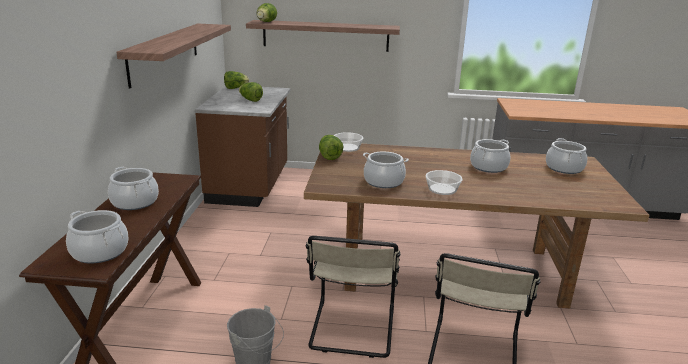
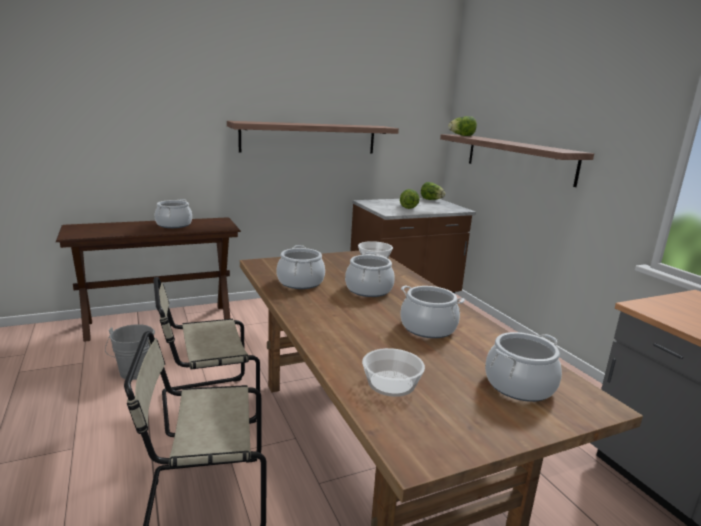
camera: 60 degrees right, 5 degrees down
cooking pot [66,210,128,264] -> cooking pot moved to [345,252,395,297]
lettuce [319,135,343,160] -> none
bowl [426,170,463,195] -> bowl moved to [362,348,425,397]

